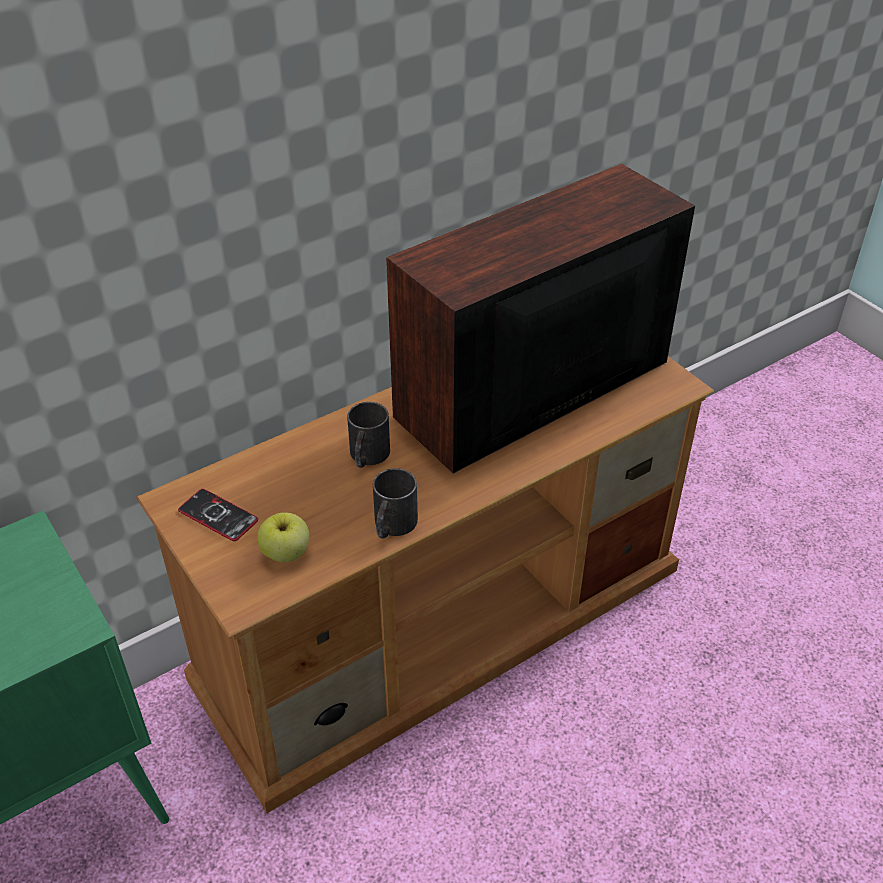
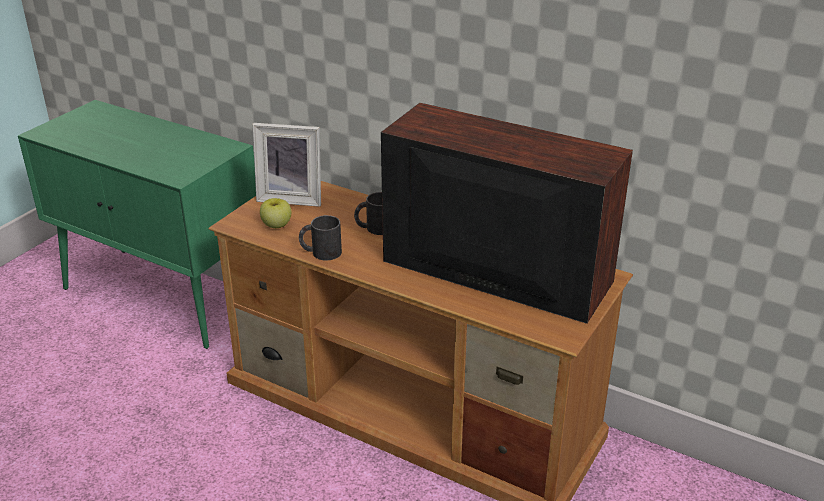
camera: 65 degrees right, 10 degrees down
phone [178,489,258,541] -> picture frame [252,123,321,207]

